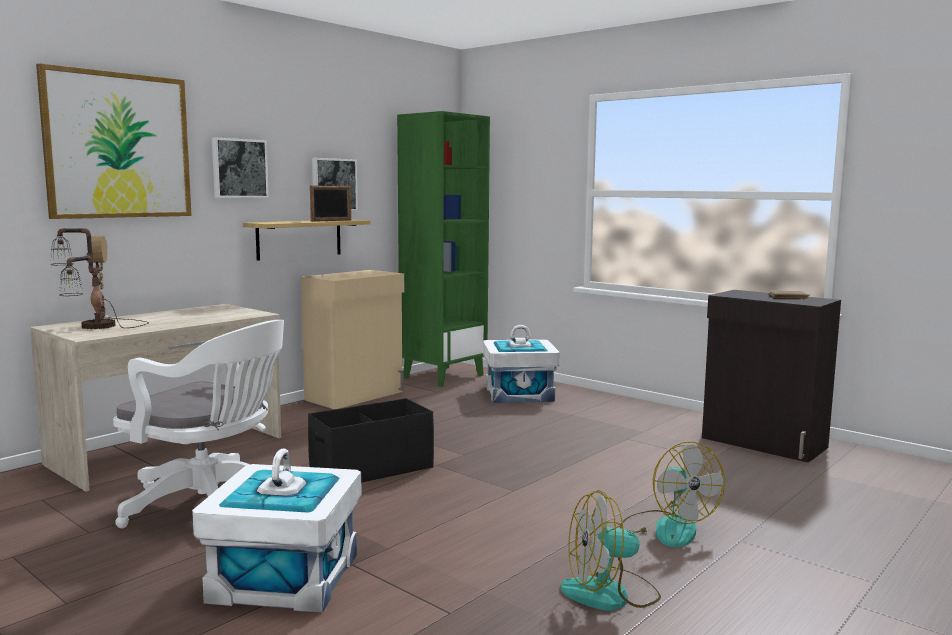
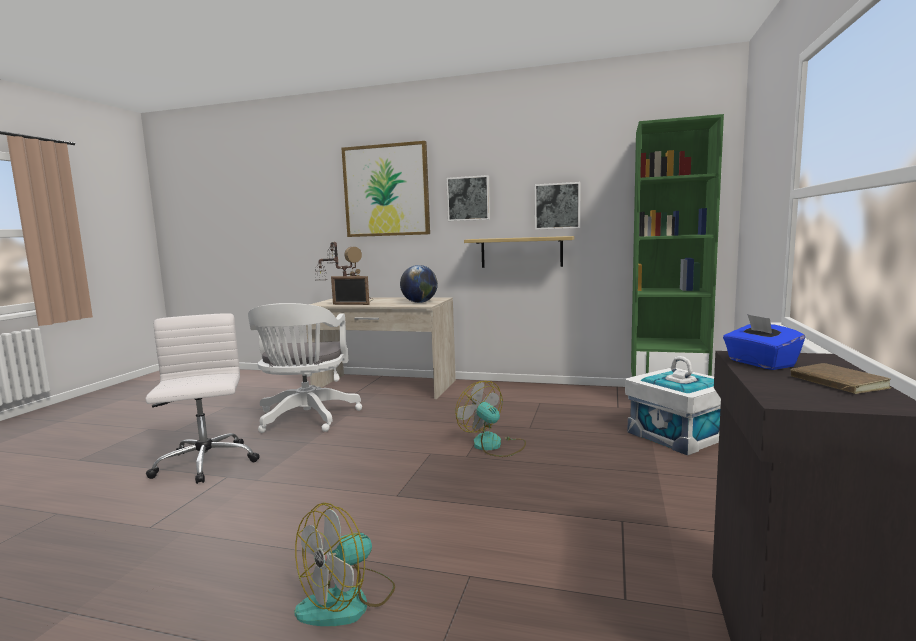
camera: 65 degrees right, 0 degrees up
white storage box [192,449,362,613] -> white office chair [146,313,260,484]
beige cabinet [301,270,404,409] -> none
black storage box [308,398,434,483] -> none
picture frame [310,186,351,222] -> picture frame moved to [331,276,370,305]
fan [560,490,661,611] -> fan moved to [455,381,526,457]
none -> globe [400,265,438,303]
none -> blue tissue box [723,314,805,370]

